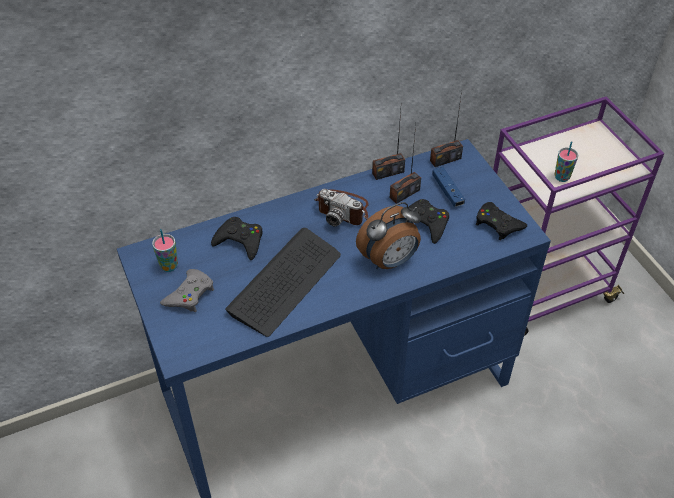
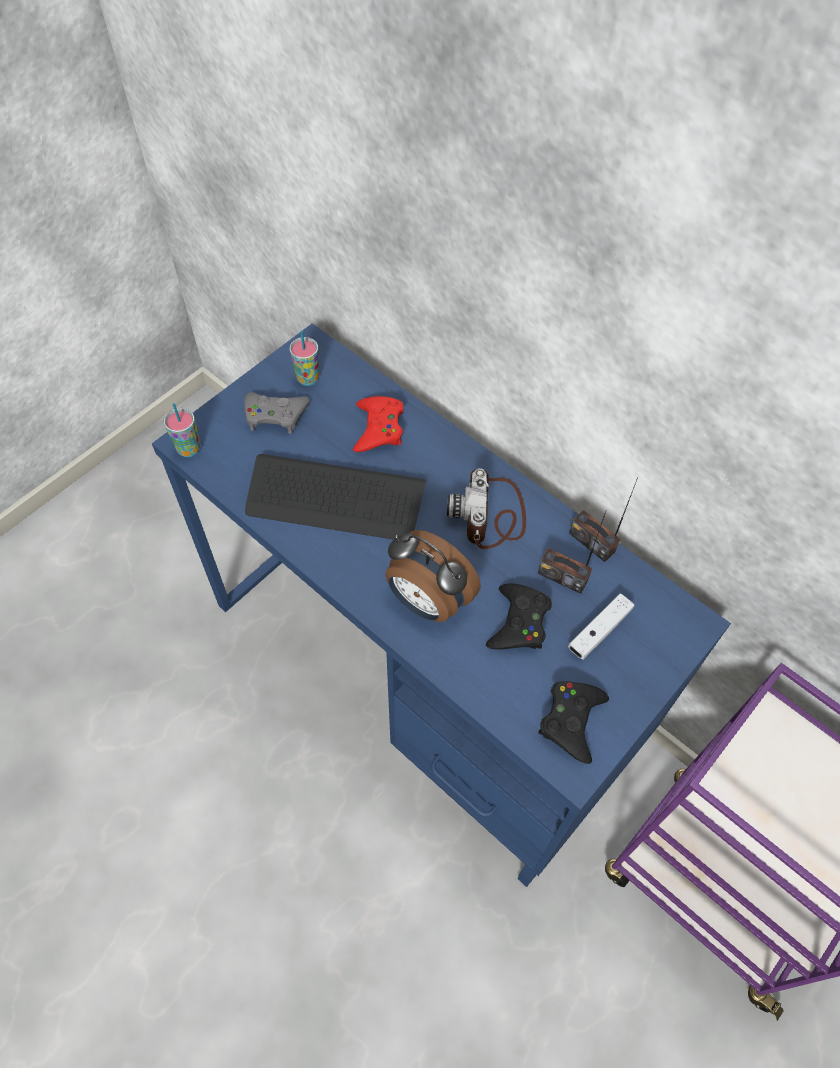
camera: 65 degrees right, 10 degrees up
black game controller [211,217,262,260] -> red game controller [353,396,404,452]
radio [430,91,463,167] -> none
blue game controller [432,167,465,207] -> white game controller [568,594,634,659]
cup [554,141,578,182] -> cup moved to [164,403,200,457]

